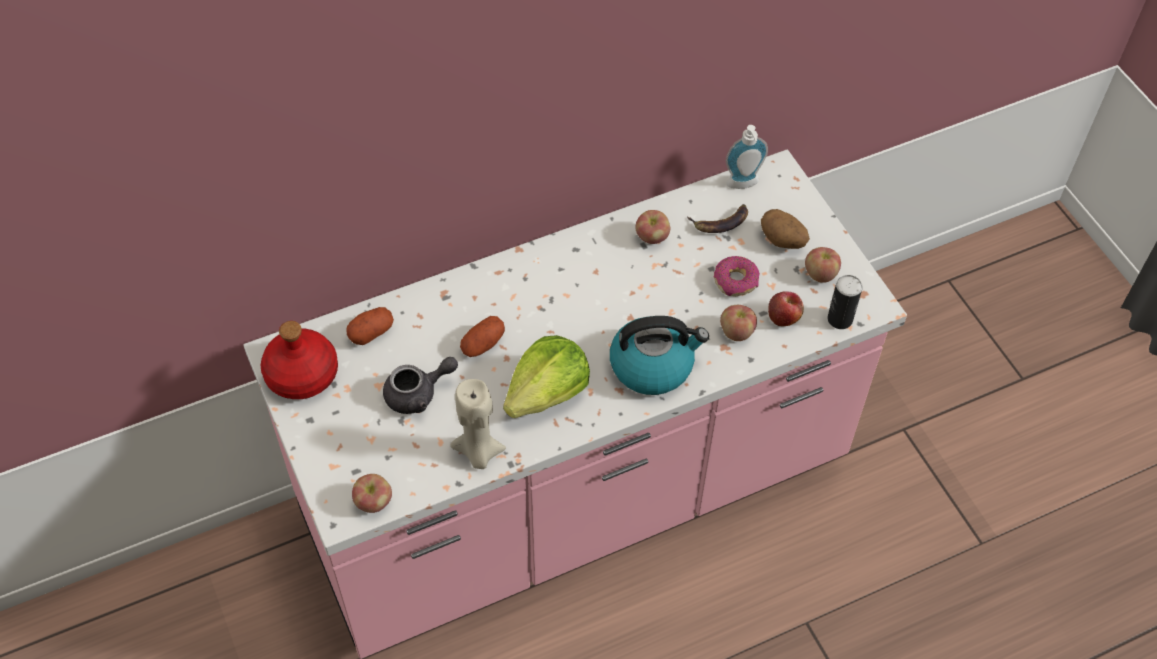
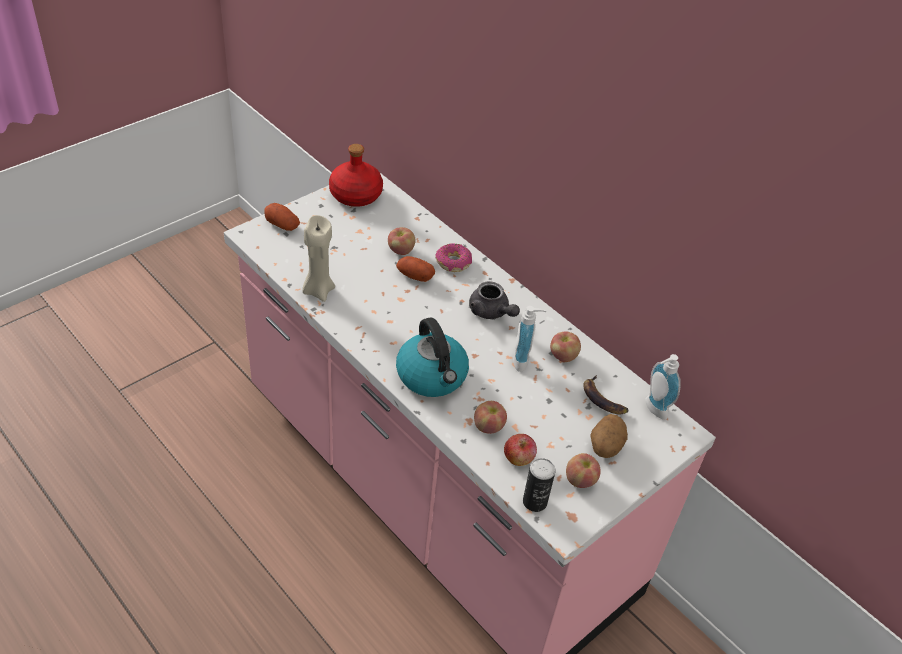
camera: 70 degrees right, 10 degrees down
potato [346,307,394,345] -> potato moved to [264,203,300,231]
apple [352,474,392,513] -> apple moved to [388,227,416,255]
grey teapot [383,357,458,414] -> grey teapot moved to [469,281,520,319]
lettuce [503,335,590,418] -> none
donut [713,256,760,296] -> donut moved to [435,243,472,272]
none -> soap dispenser [513,306,547,372]

